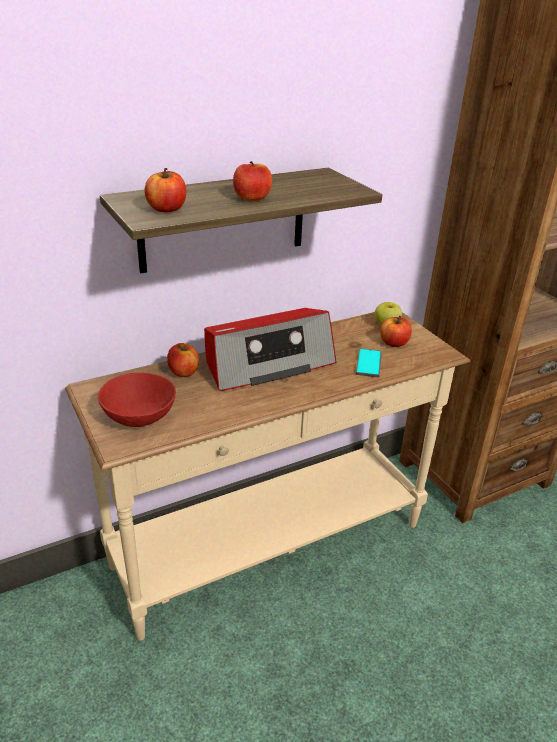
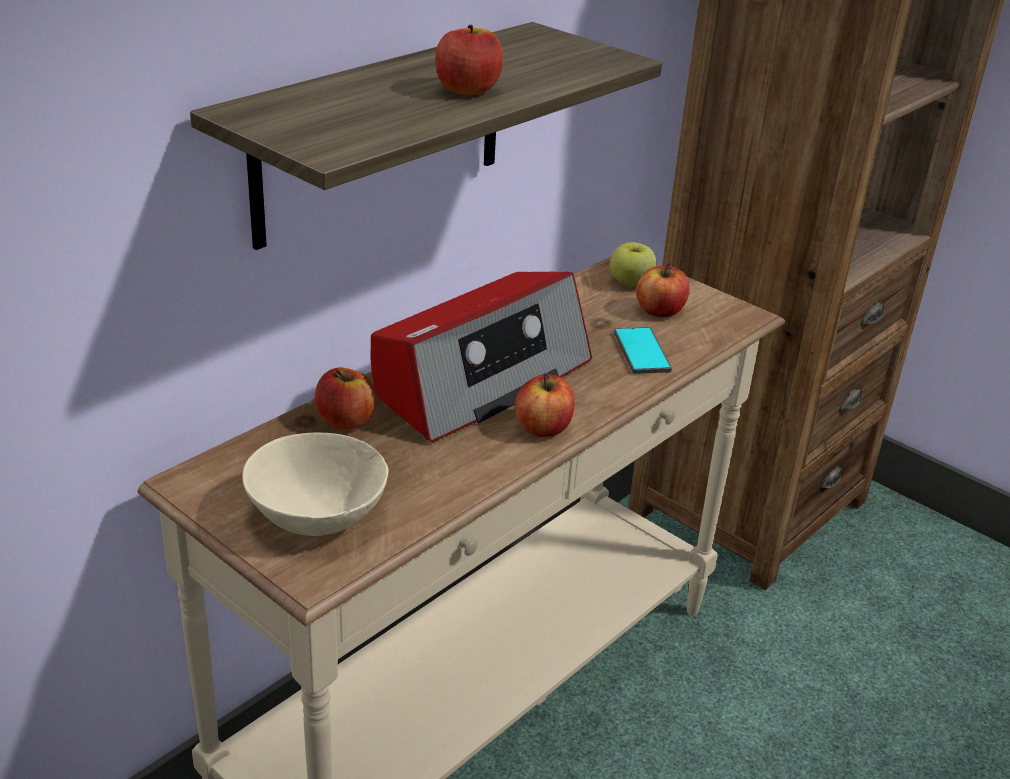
camera: 20 degrees left, 0 degrees up
red bowl [98,373,176,427] -> beige bowl [242,433,389,536]
apple [144,168,186,212] -> apple moved to [515,373,574,437]

